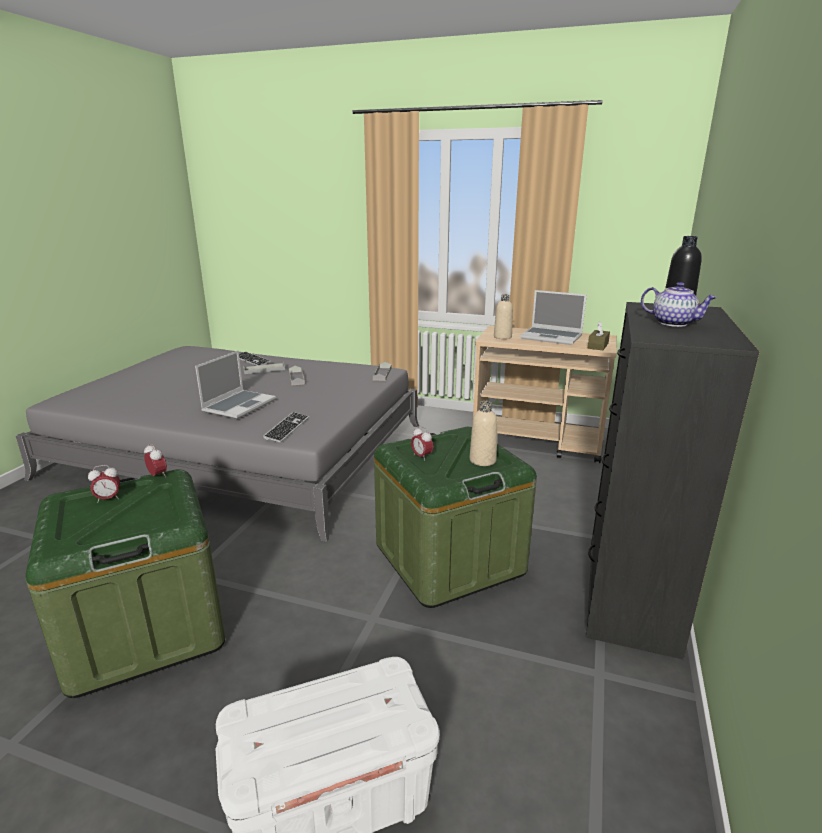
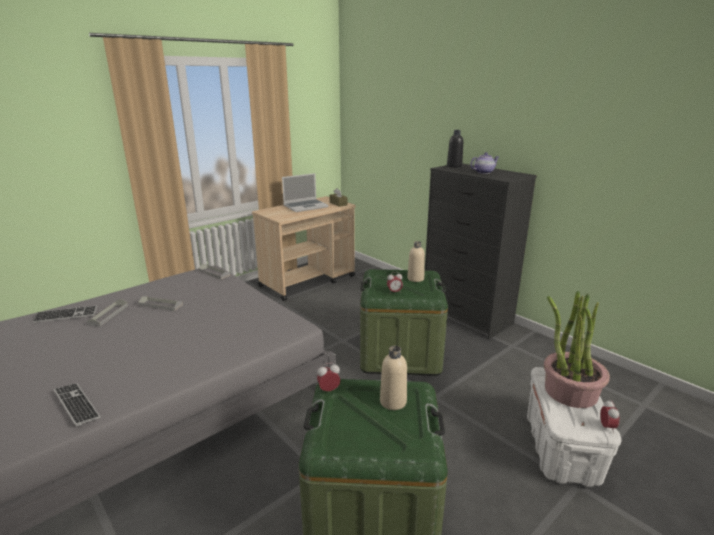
camera: 60 degrees left, 0 degrees up
alarm clock [88,465,120,503] -> alarm clock moved to [600,400,620,433]
laptop [195,351,276,419] -> none
keyboard [263,412,309,443] -> keyboard moved to [54,383,100,426]
beige bottle [494,294,513,339] -> beige bottle moved to [380,346,407,410]
none -> potted plant [544,291,610,408]

